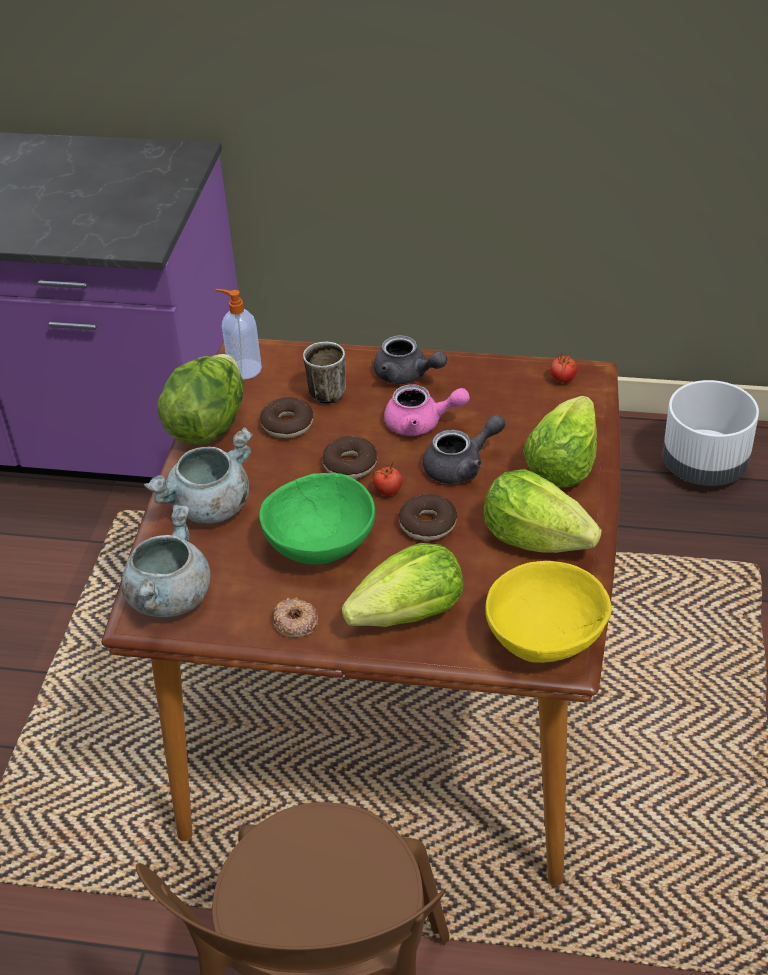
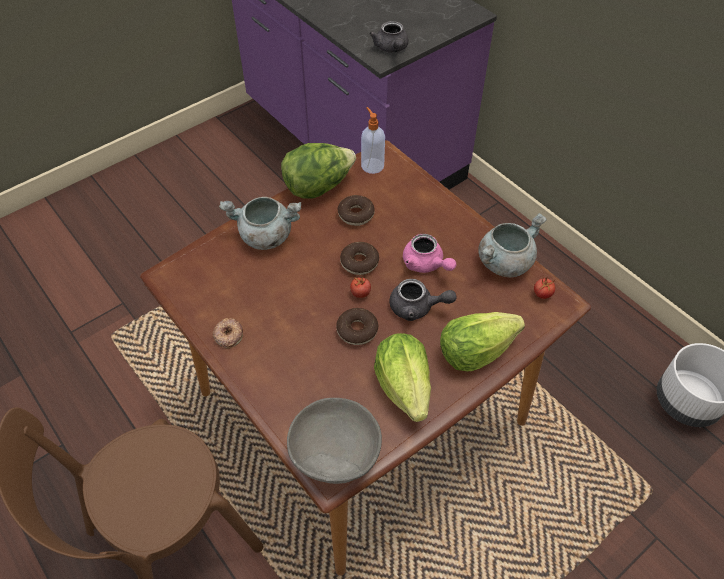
camera: 40 degrees right, 10 degrees up
grey cooking pot [122,505,211,617] -> grey cooking pot moved to [478,213,547,277]
green bowl [259,473,375,564] -> none
mug [303,342,346,404] -> none
lettuce [342,543,463,627] -> none
grey teapot [374,335,447,384] -> grey teapot moved to [369,21,409,53]
yellow bowl [485,561,612,663] -> grey bowl [287,398,382,484]

